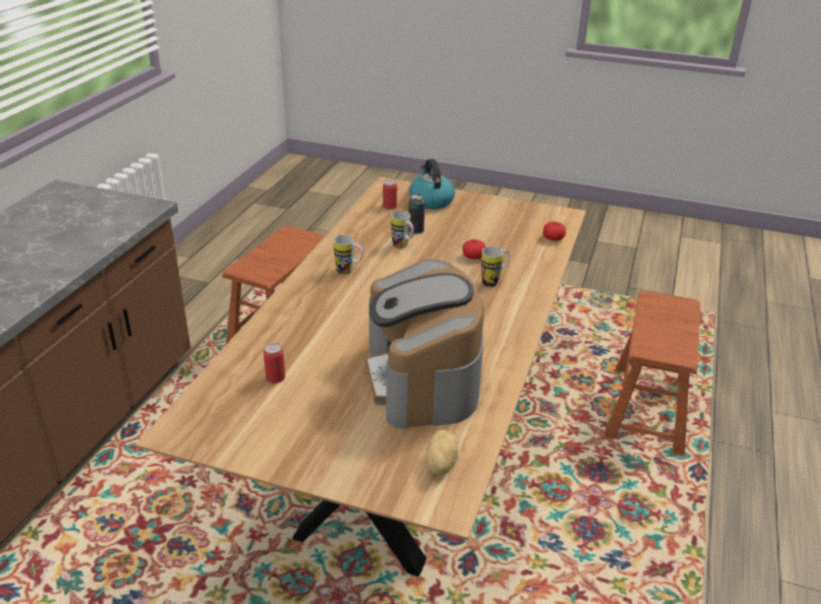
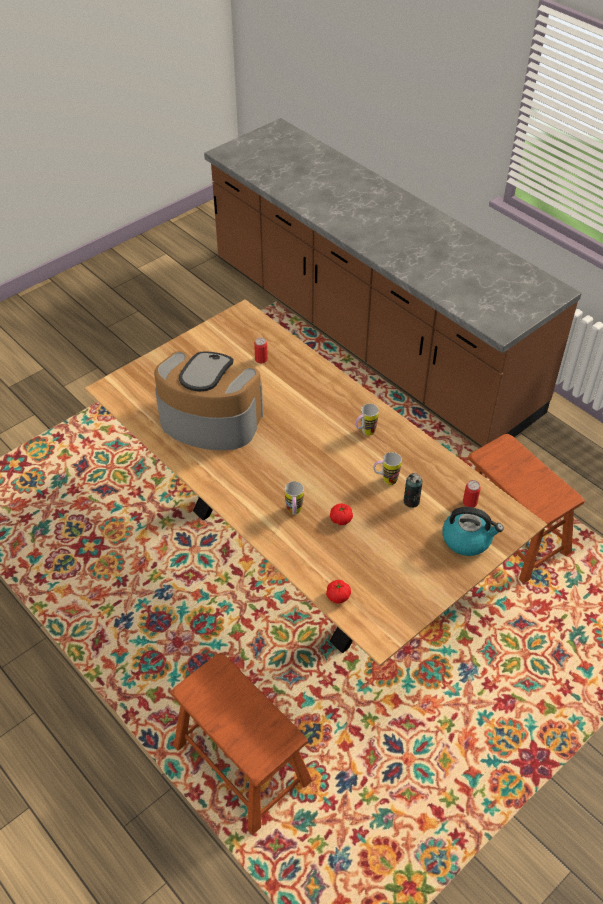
camera: 120 degrees right, 15 degrees up
potato [425,430,458,475] -> none

